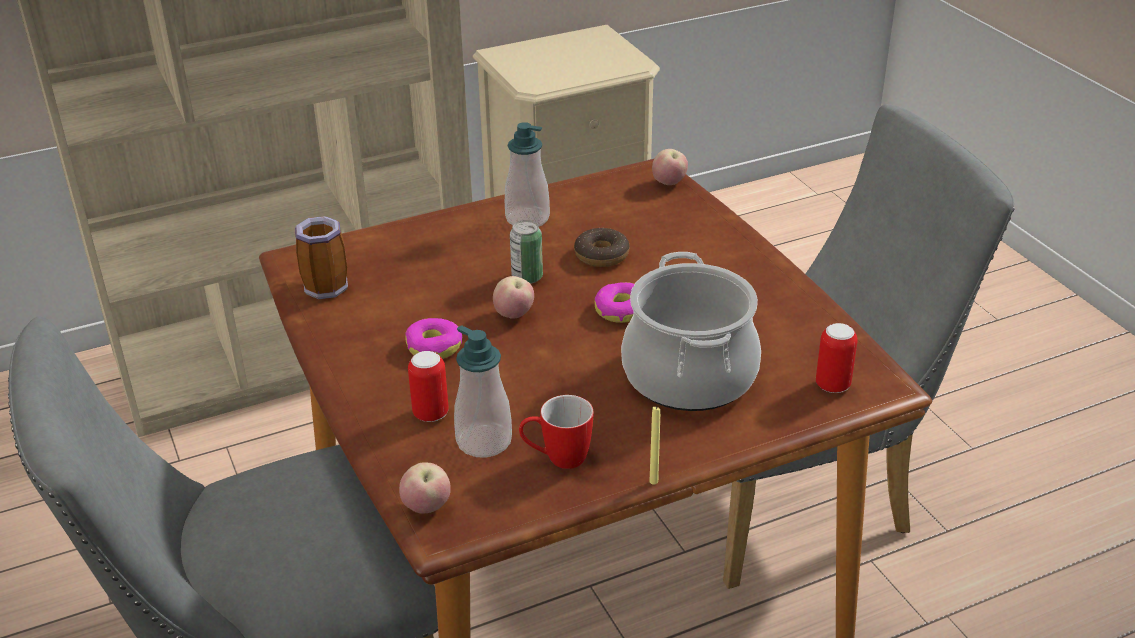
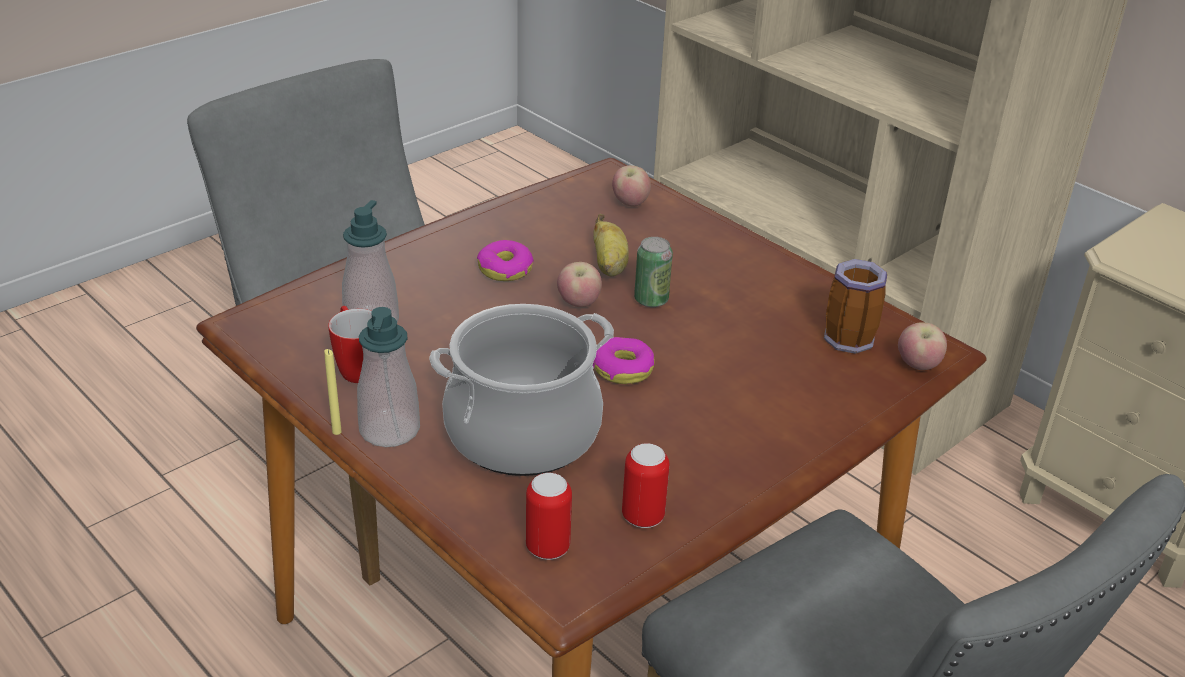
camera: 70 degrees right, 0 degrees up
mug [295,216,348,299] -> mug moved to [824,259,887,354]
apple [399,462,451,514] -> apple moved to [612,165,651,207]
can [408,351,449,422] -> can moved to [622,443,670,528]
soap dispenser [505,122,550,226] -> soap dispenser moved to [357,307,420,447]
donut [574,228,630,267] -> none
none -> banana [593,214,629,276]

